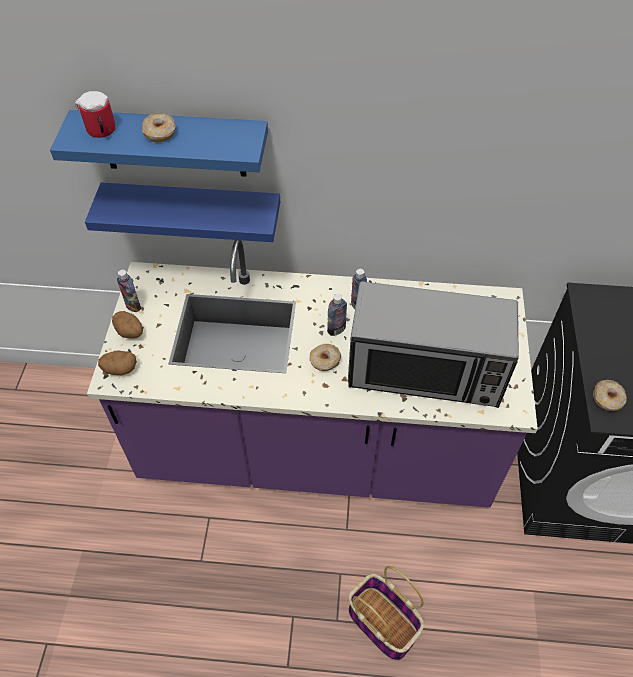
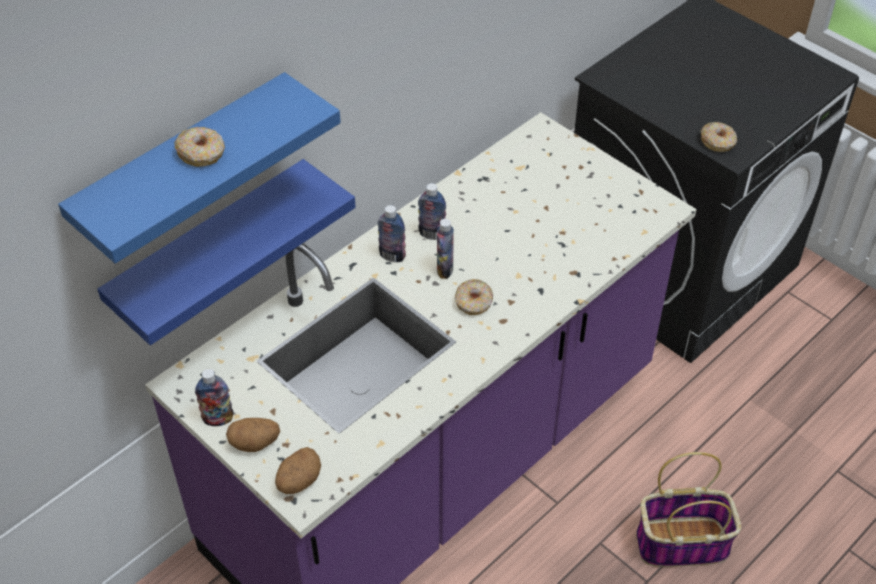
camera: 50 degrees left, 5 degrees down
mug [75,91,115,138] -> none
microwave [348,282,519,408] -> none
none -> bottle [378,205,406,262]

